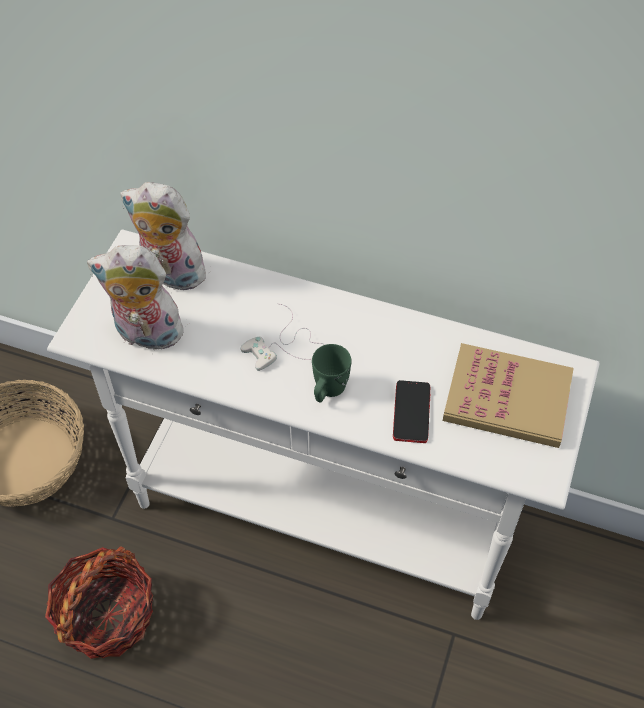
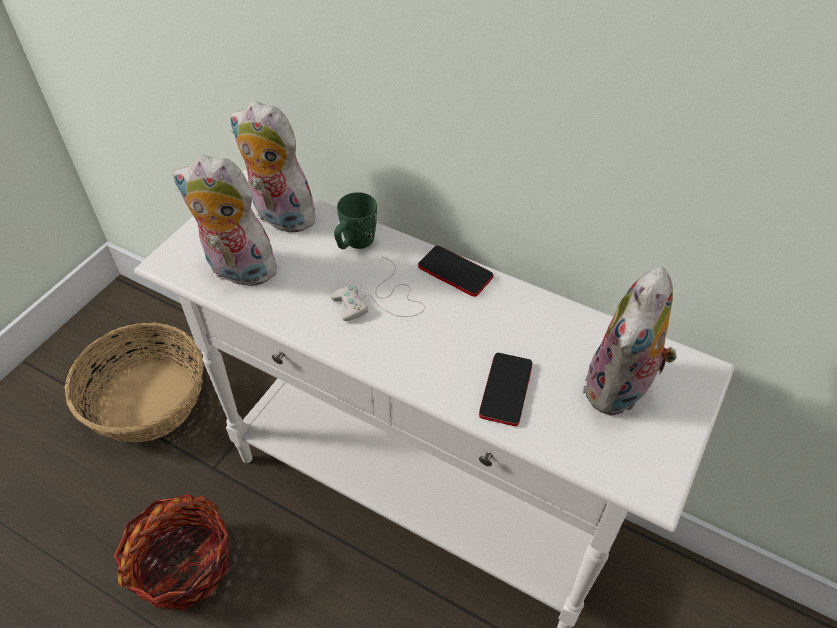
camera: 10 degrees right, 5 degrees down
green mug [312,344,352,402] -> green mug moved to [334,192,377,249]
book [443,343,574,448] -> plush toy [583,267,677,416]
none -> phone [418,246,493,297]

